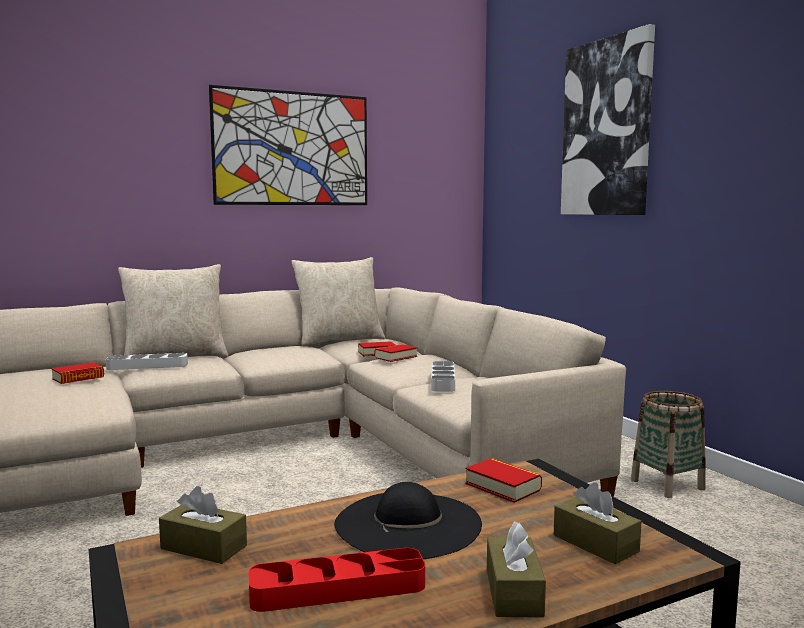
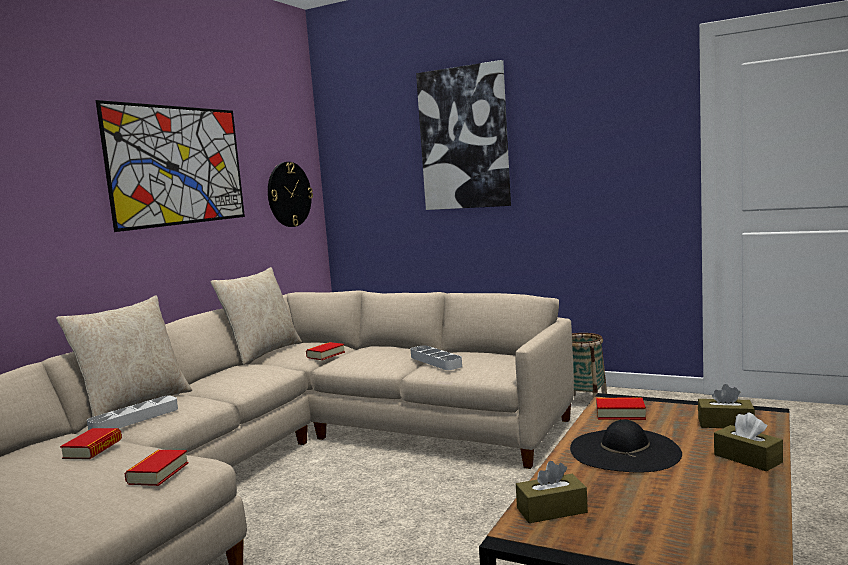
camera: 35 degrees left, 0 degrees up
red tray [249,548,425,612] -> none
book [374,344,417,362] -> book moved to [124,450,189,486]
none -> wall clock [268,162,313,227]

